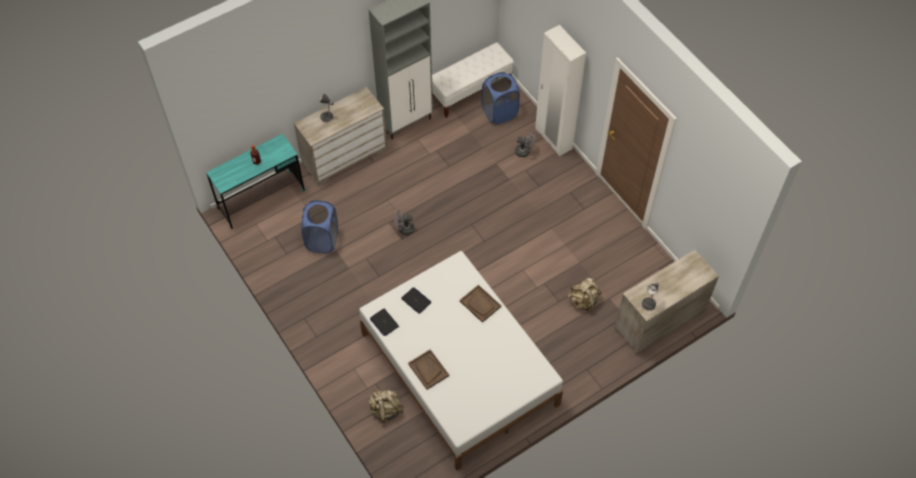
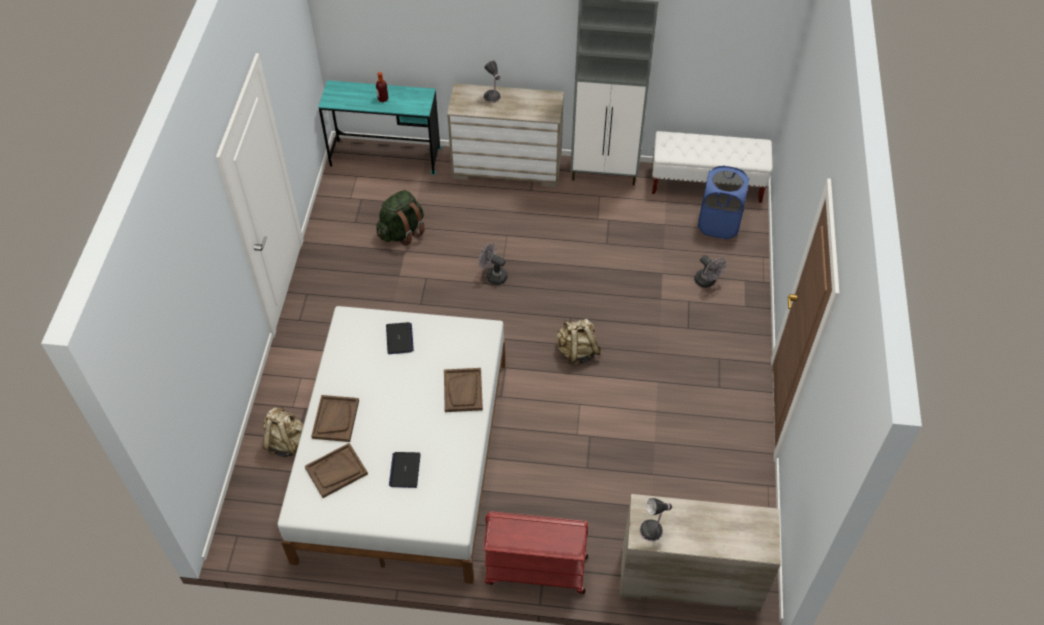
camera: 40 degrees right, 5 degrees down
blue laundry basket [302,201,338,253] -> green backpack [376,190,425,246]
laptop [370,309,399,336] -> laptop moved to [389,452,421,488]
white wardrobe [535,25,586,156] -> none
beige backpack [568,278,602,312] -> beige backpack moved to [556,319,601,365]
none -> brown tray [305,443,368,498]
none -> red cart [484,511,588,594]

